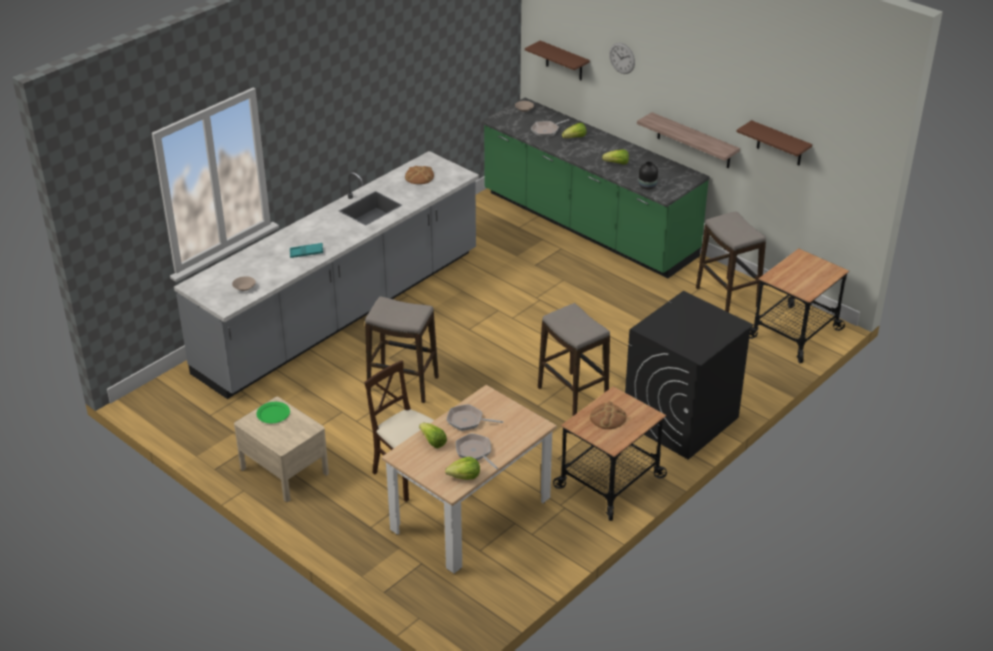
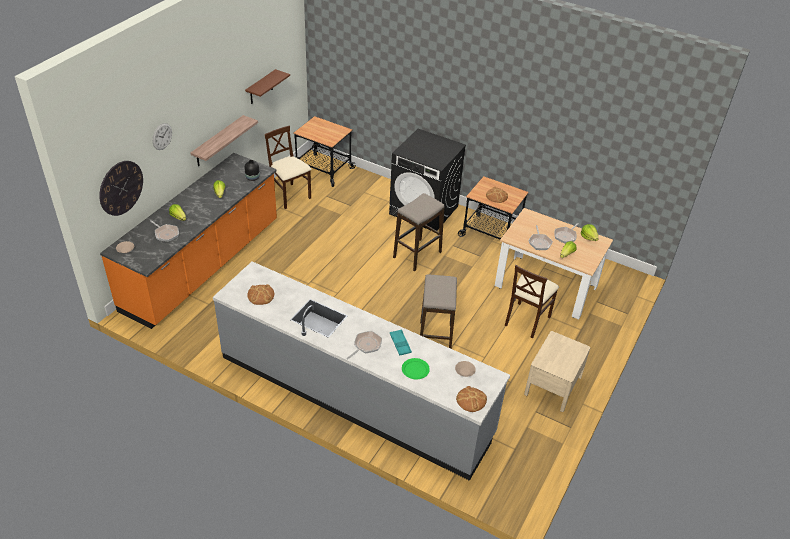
camera: 105 degrees left, 5 degrees up
green plate [256,402,290,423] -> green plate moved to [402,358,430,380]
green counter [481,98,710,279] -> orange counter [100,153,277,329]
brown shelf [525,41,590,80] -> wall clock [99,161,143,216]
stool [696,211,766,312] -> beige chair [264,126,312,209]
none -> frying pan [347,331,382,359]
none -> bread [456,386,487,412]

